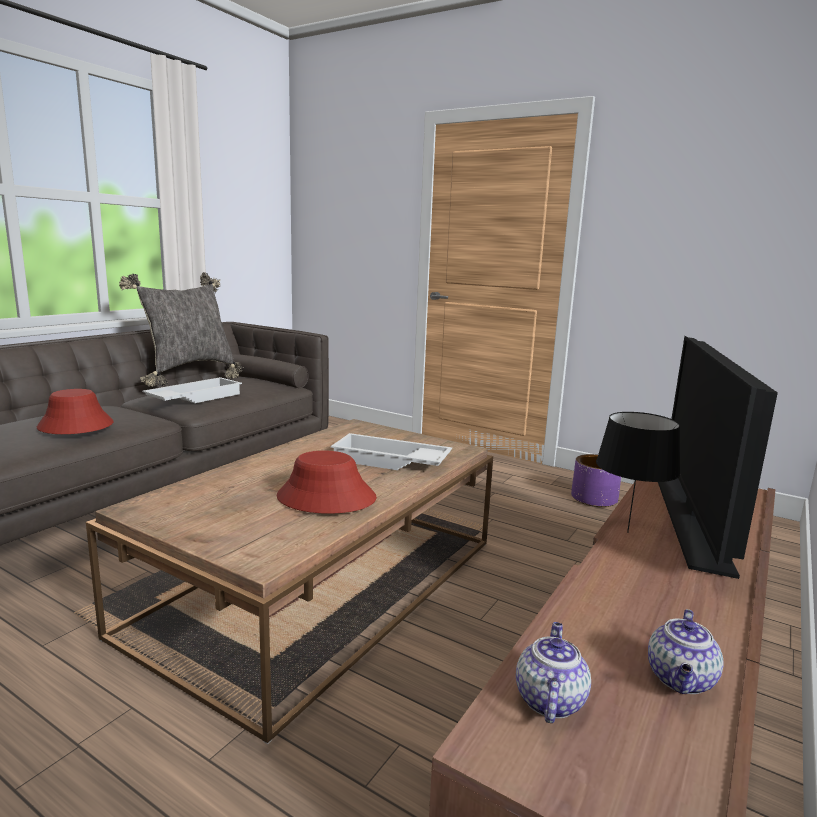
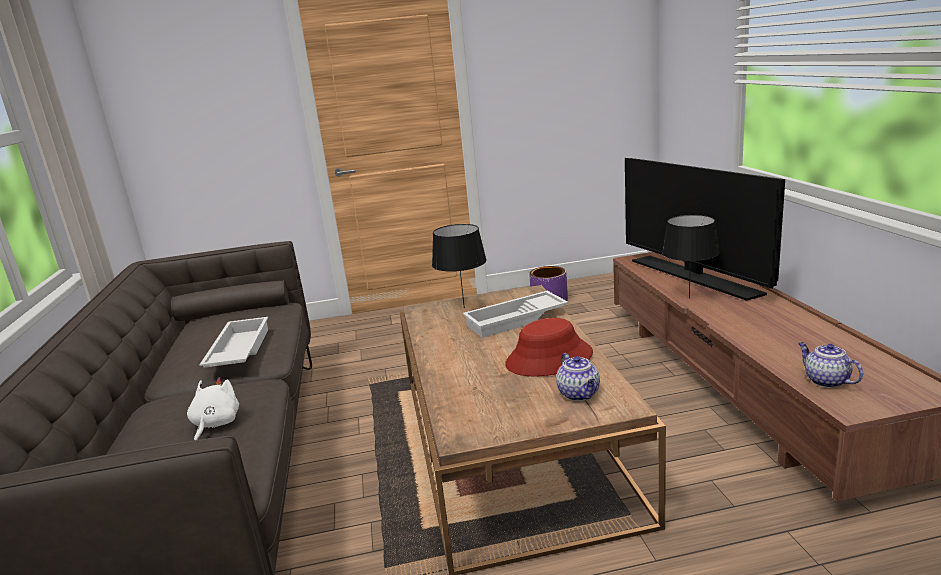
camera: 40 degrees left, 5 degrees up
red hat [37,389,113,434] -> white plush toy [187,377,239,440]
pillow [119,272,245,387] -> none
teapot [648,609,724,694] -> teapot moved to [556,353,600,401]
none -> black table lamp [432,224,487,309]

